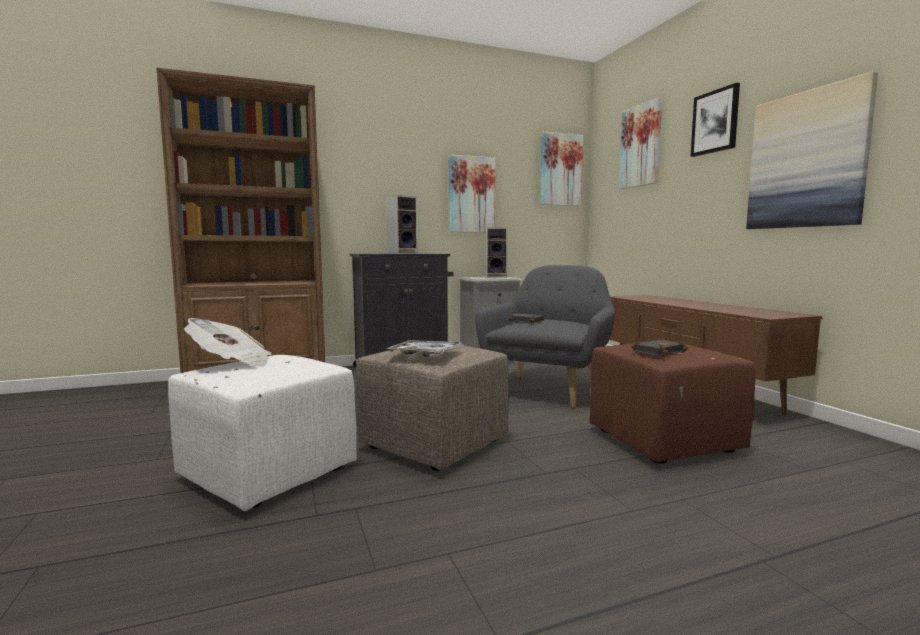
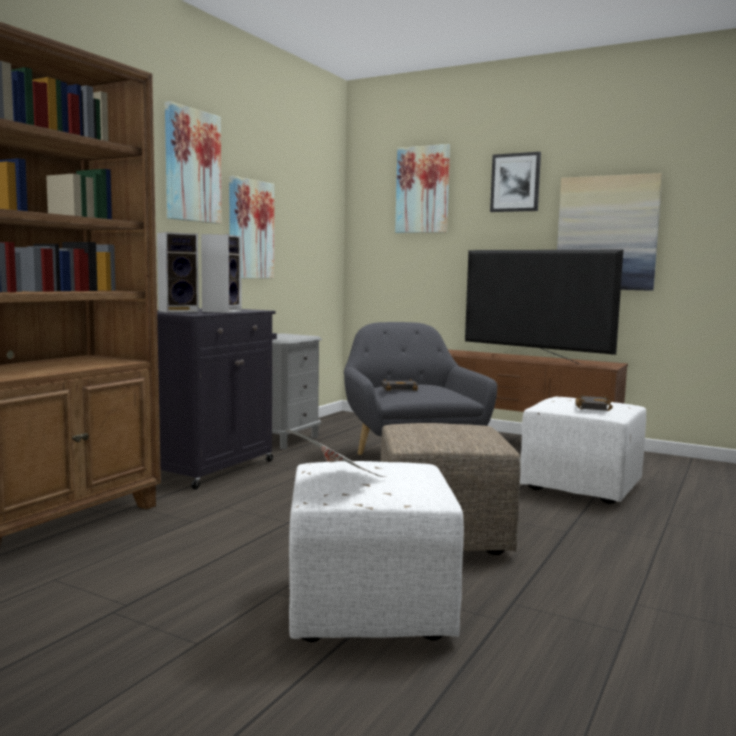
camera: 40 degrees left, 0 degrees up
tray [386,340,462,357] -> none
speaker [486,228,508,278] -> speaker moved to [157,232,199,313]
picture [540,131,583,206] -> picture moved to [165,101,221,224]
brown ottoman [589,342,756,464] -> white ottoman [520,397,646,504]
none -> television [465,250,623,365]

